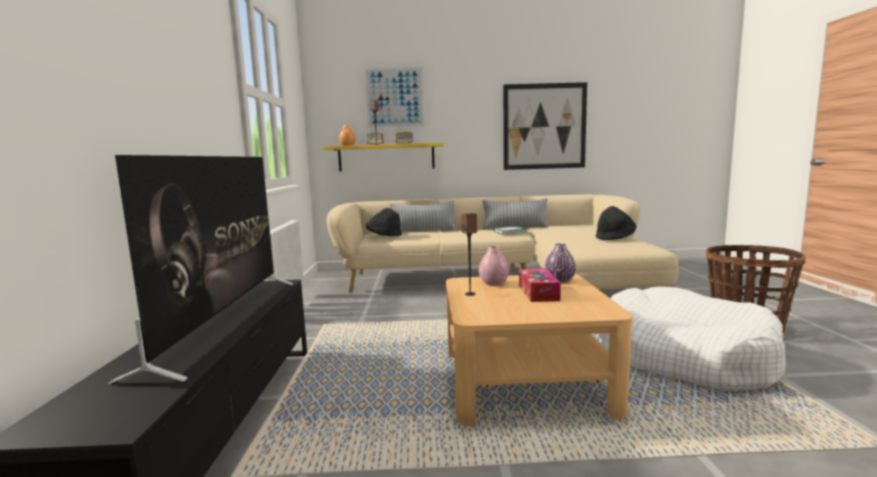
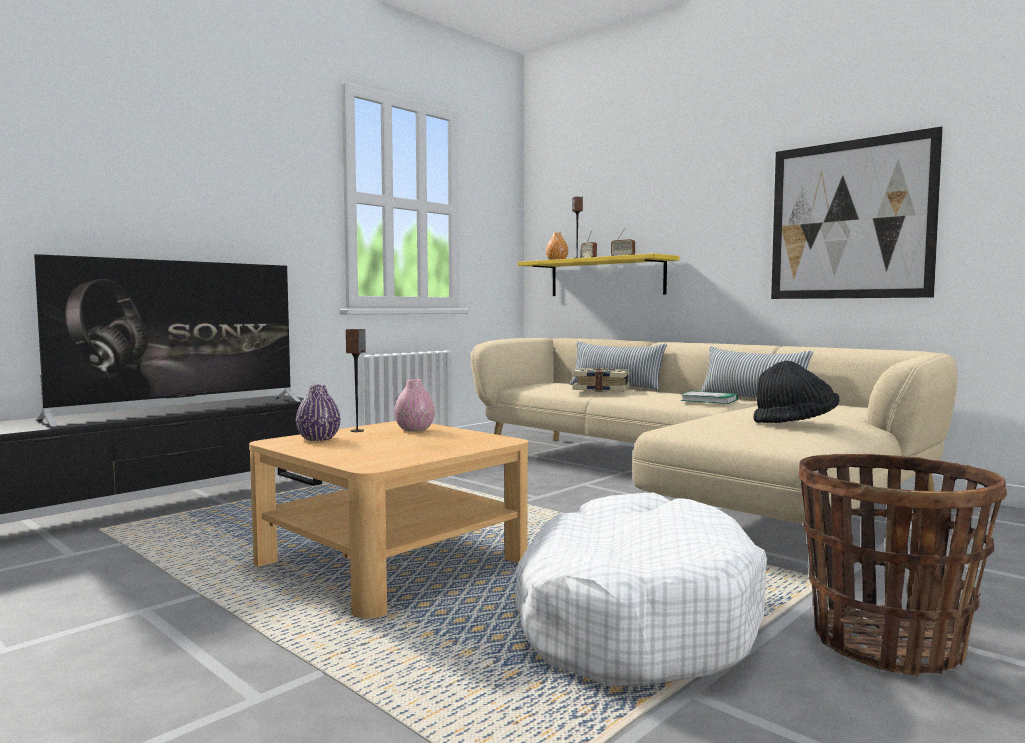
camera: 45 degrees right, 5 degrees down
picture [365,67,425,128] -> none
black hat [366,208,402,237] -> none
tissue box [519,269,561,302] -> none
purple vase [545,243,576,283] -> purple vase moved to [296,385,341,441]
none -> book [572,368,630,392]

